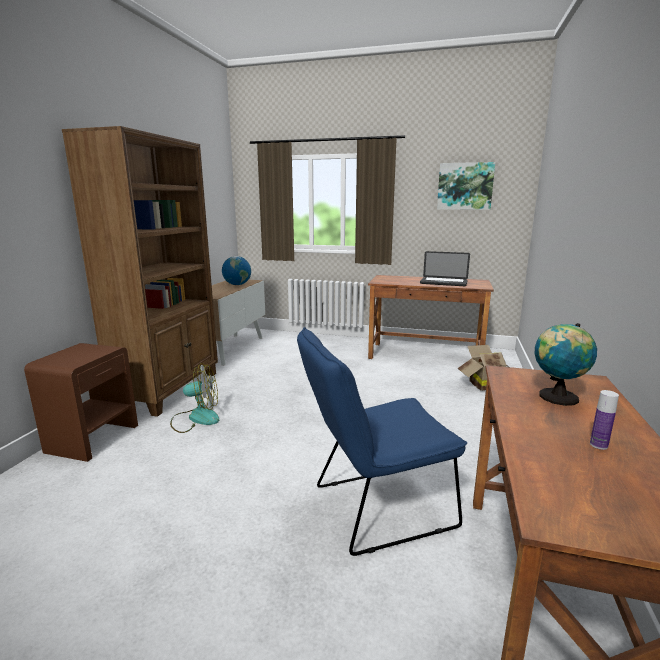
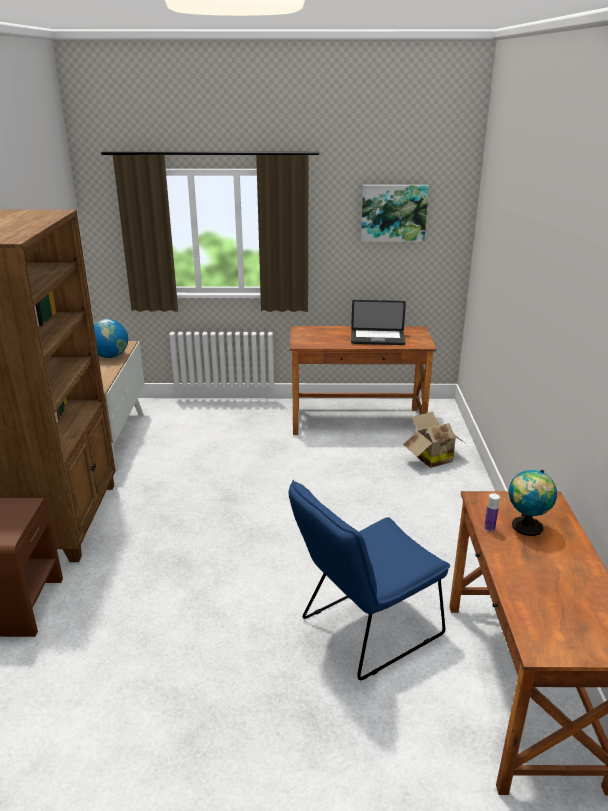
camera: 15 degrees left, 10 degrees up
fan [170,363,219,433] -> none
bottle [590,390,619,450] -> bottle moved to [484,493,500,532]

